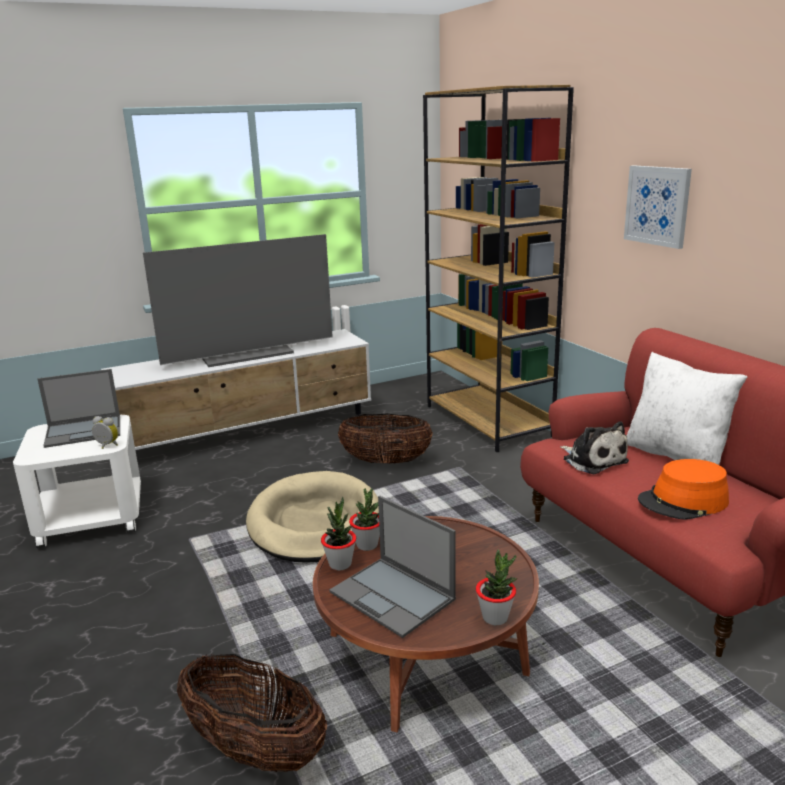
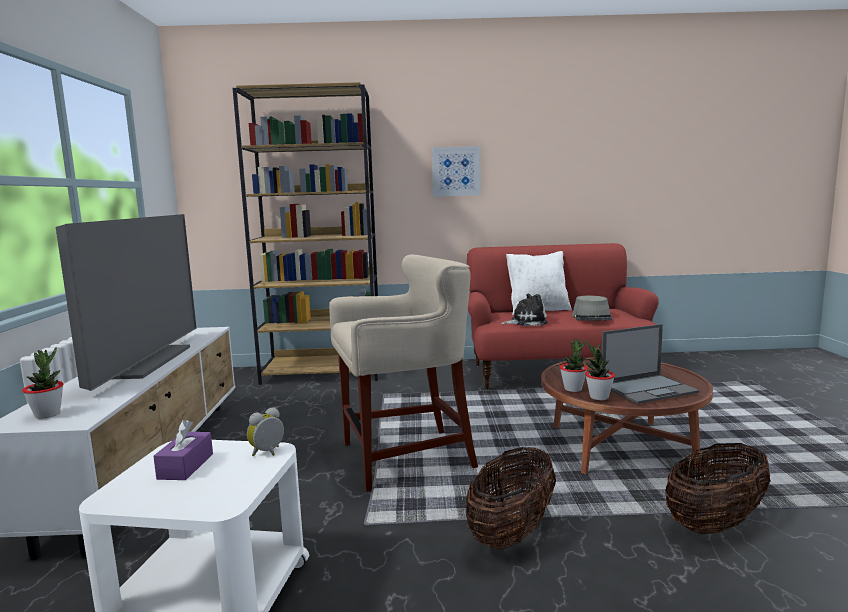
camera: 65 degrees left, 10 degrees down
laptop [38,369,120,448] -> purple tissue box [153,420,213,480]
beige dog bed [246,471,379,563] -> beige stool [329,255,478,492]
basket [338,414,433,463] -> basket moved to [466,447,556,549]
potted plant [476,550,518,625] -> potted plant moved to [22,347,63,419]
orange hat [638,459,729,520] -> grey hat [572,296,613,321]

